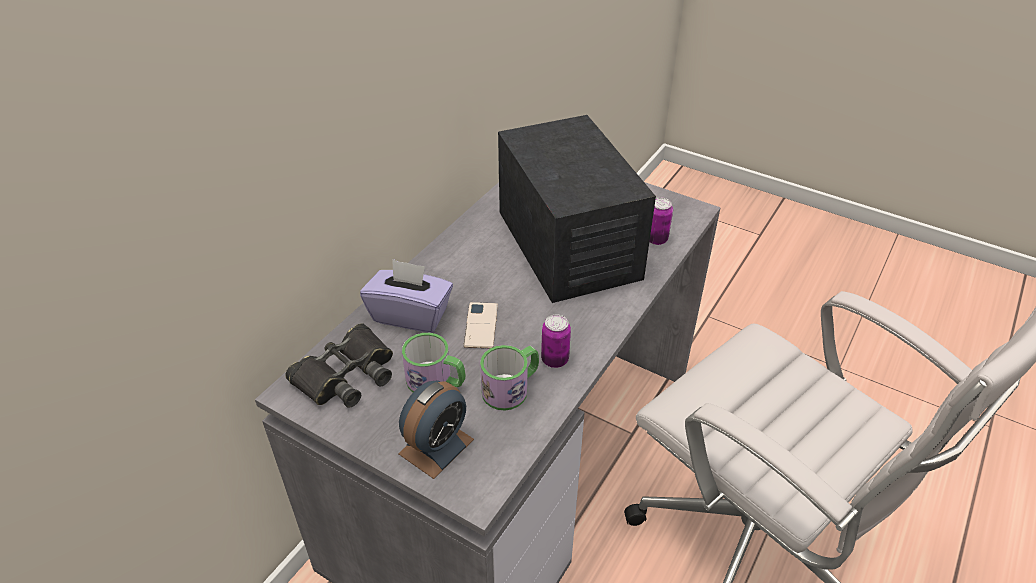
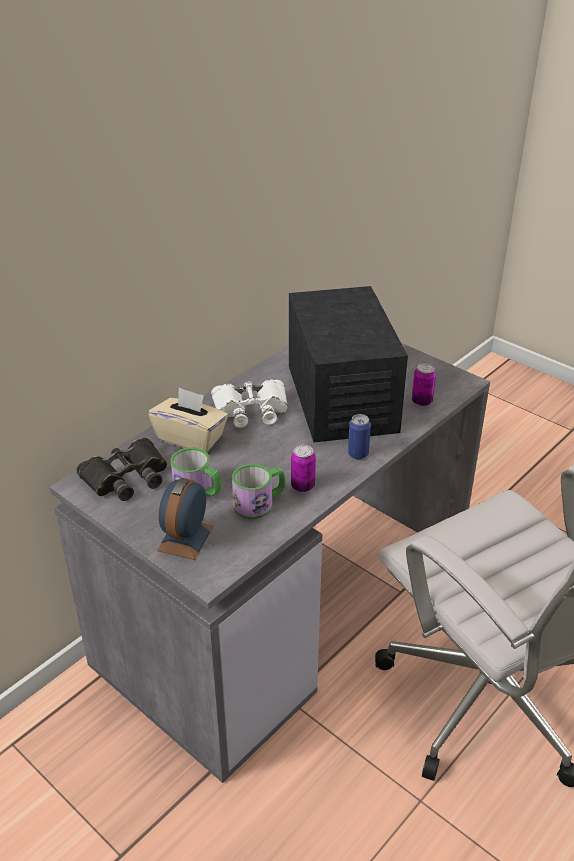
camera: 10 degrees right, 5 degrees down
purple tissue box [360,259,453,333] -> beige tissue box [148,387,228,452]
alarm clock [398,381,474,479] -> alarm clock turned 150 degrees clockwise [157,478,214,560]
phone [463,302,498,348] -> none
none -> white binoculars [211,379,288,428]
none -> can [348,414,371,459]

